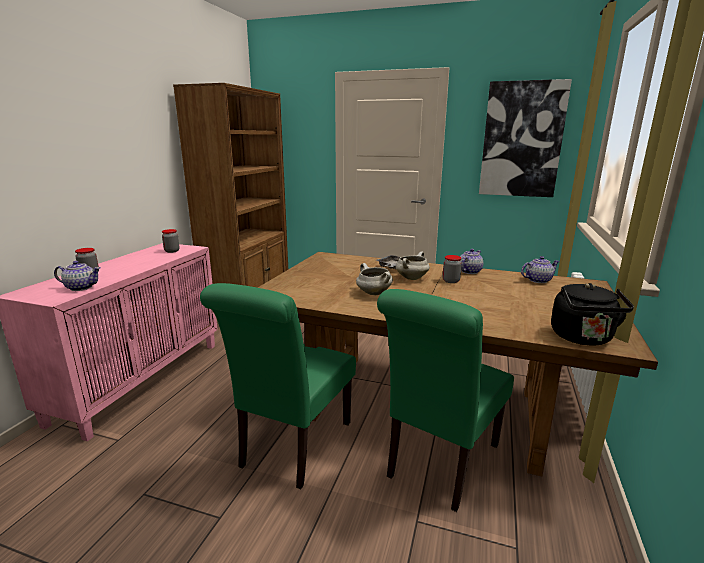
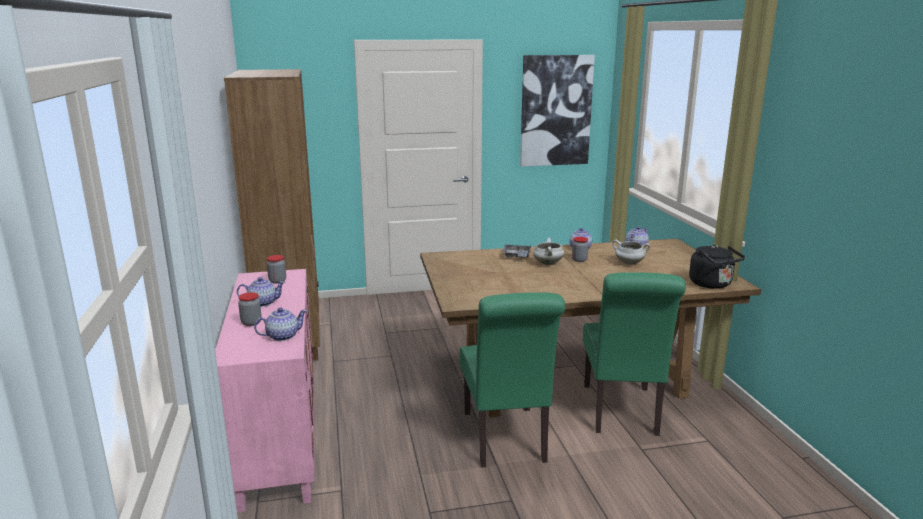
camera: 30 degrees left, 0 degrees up
white cooking pot [356,263,393,295] -> white cooking pot moved to [612,240,650,265]
none -> teapot [237,277,285,307]

